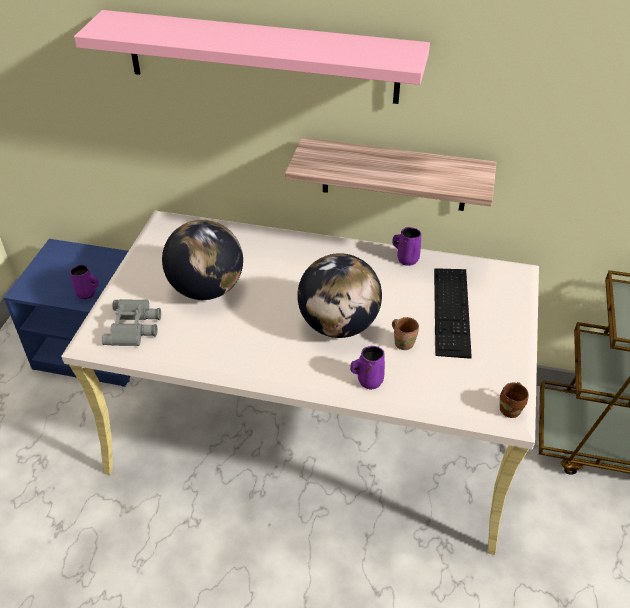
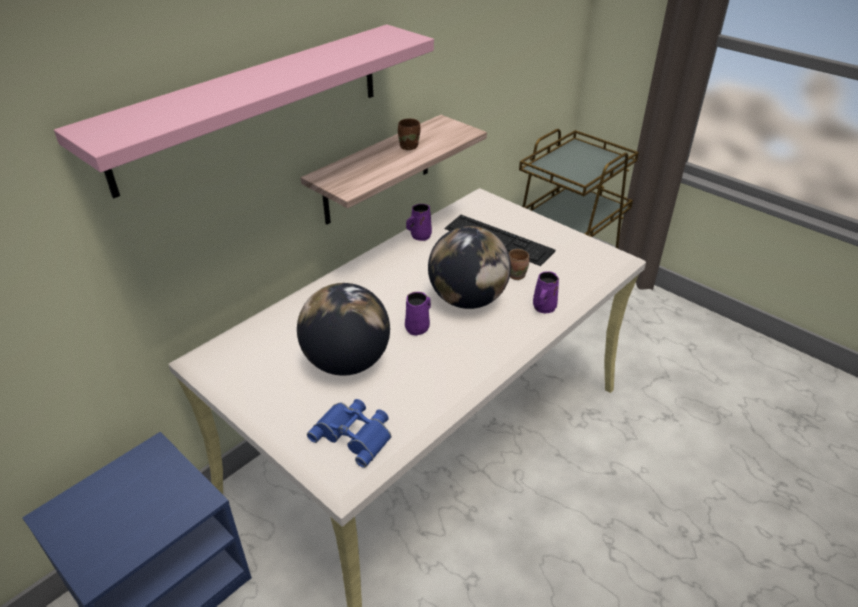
camera: 60 degrees left, 5 degrees down
purple mug [70,265,99,299] -> purple mug moved to [405,292,431,336]
grey binoculars [102,299,161,346] -> blue binoculars [307,399,391,468]
brown mug [500,382,529,418] -> brown mug moved to [398,119,420,150]

